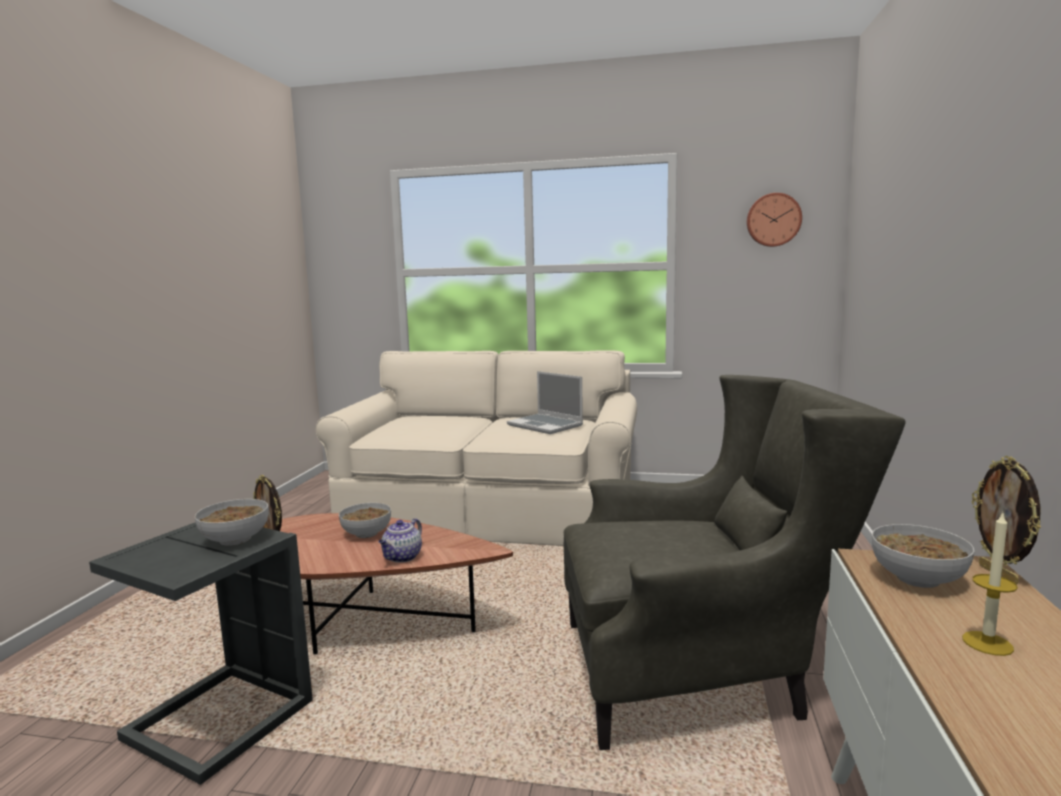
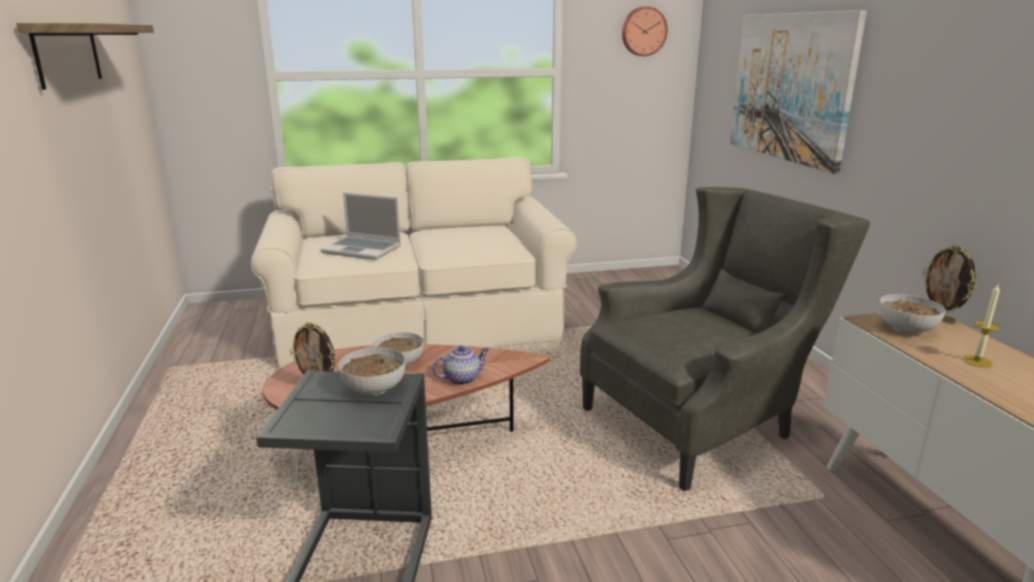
camera: 25 degrees left, 10 degrees up
teapot [379,518,422,563] -> teapot turned 120 degrees counterclockwise [433,346,489,385]
laptop [507,371,583,434] -> laptop moved to [320,193,401,260]
none -> shelf [16,23,154,90]
none -> picture [730,10,867,174]

